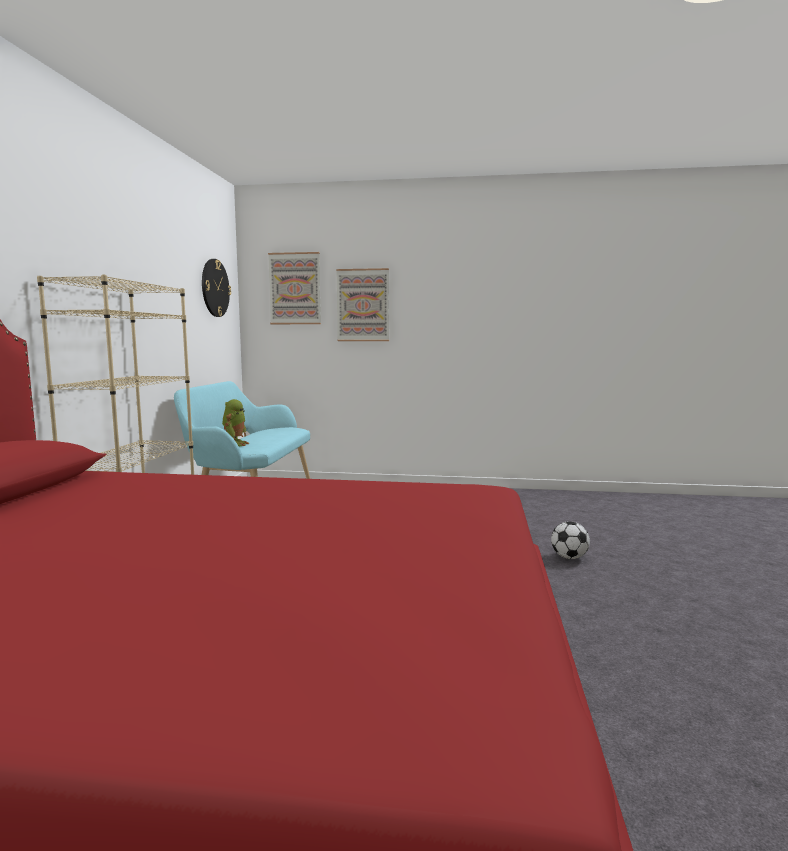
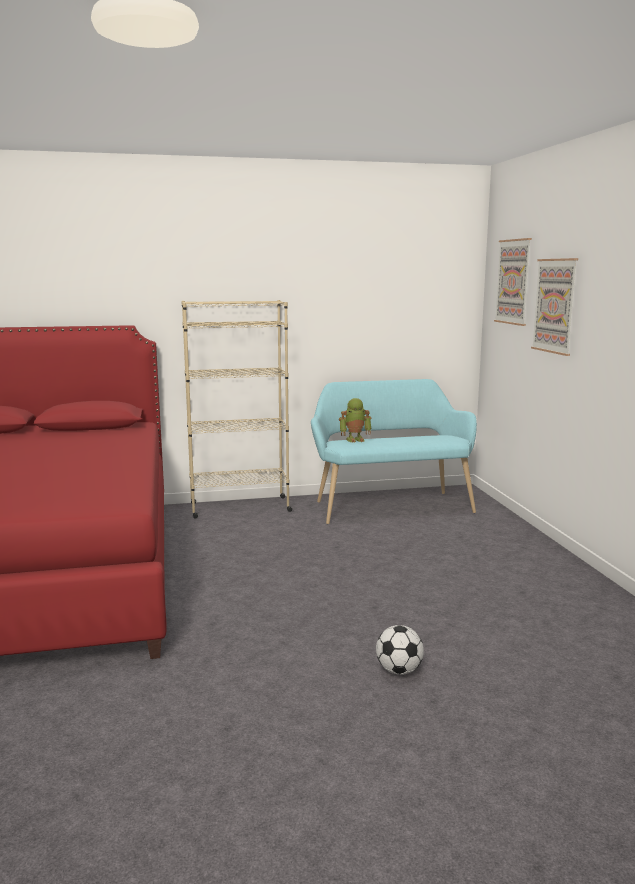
camera: 70 degrees right, 5 degrees up
wall clock [202,259,231,317] -> none

